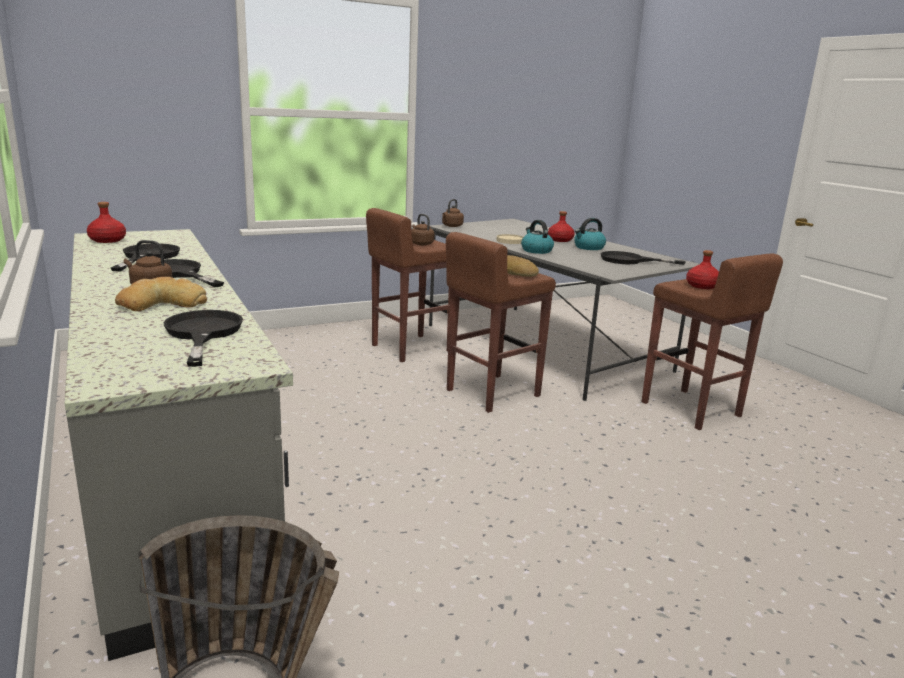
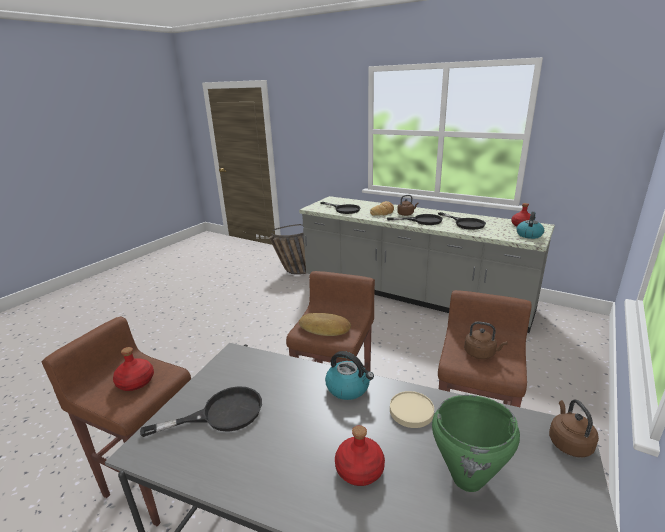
camera: 150 degrees right, 5 degrees up
kettle [574,218,606,250] -> kettle moved to [516,212,544,239]
none -> green cooking pot [432,395,520,492]

